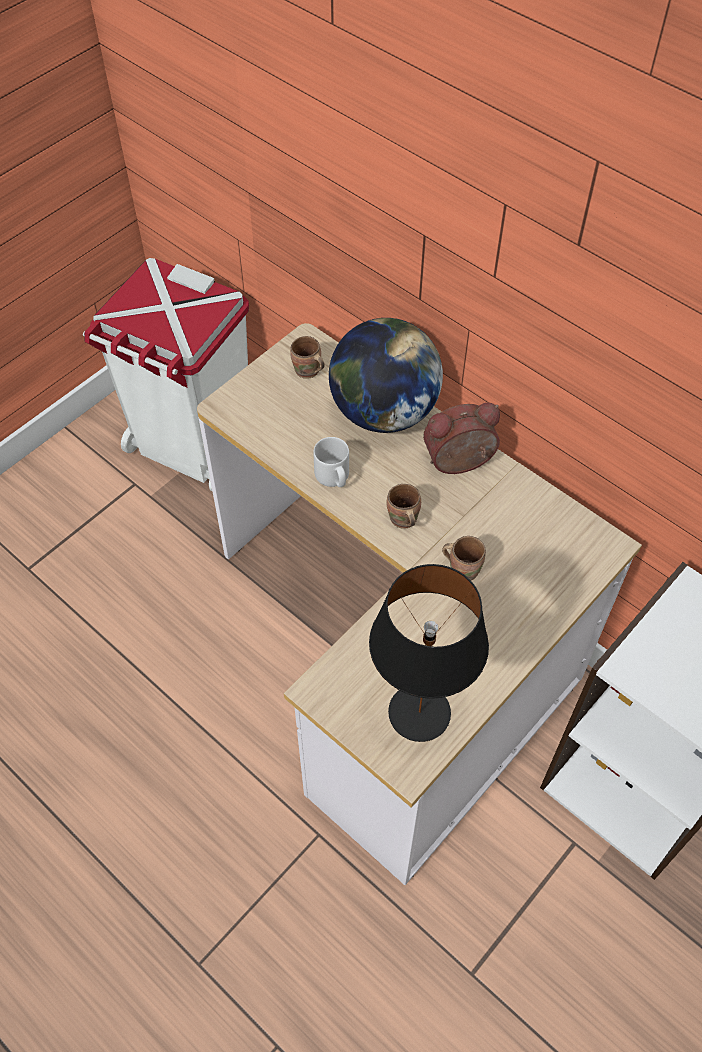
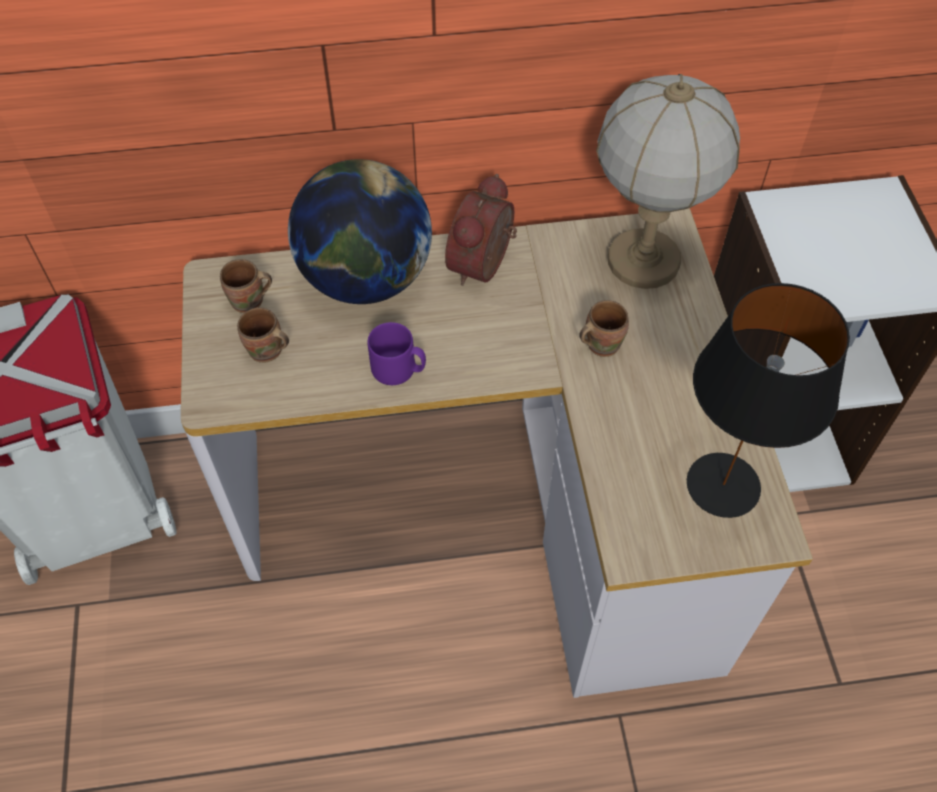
camera: 50 degrees left, 0 degrees up
grey mug [313,437,349,487] -> purple mug [367,322,426,385]
brown mug [387,484,421,529] -> brown mug moved to [237,307,289,363]
none -> table lamp [596,74,740,289]

